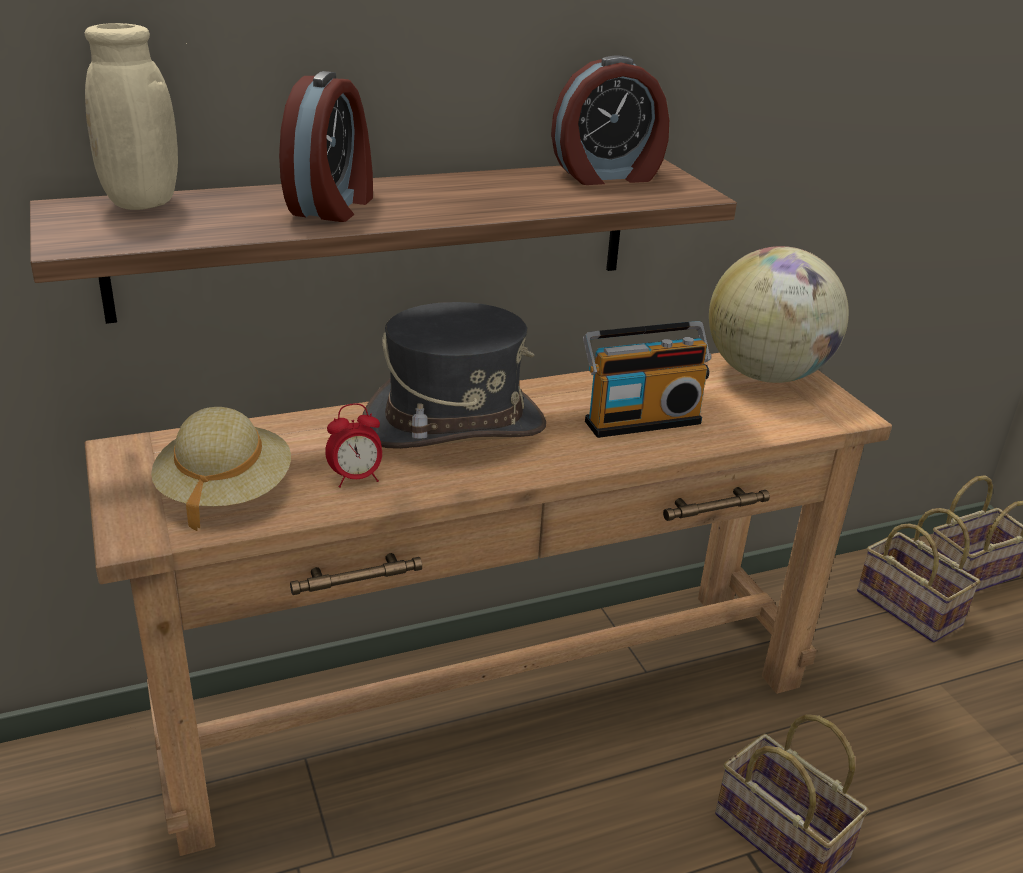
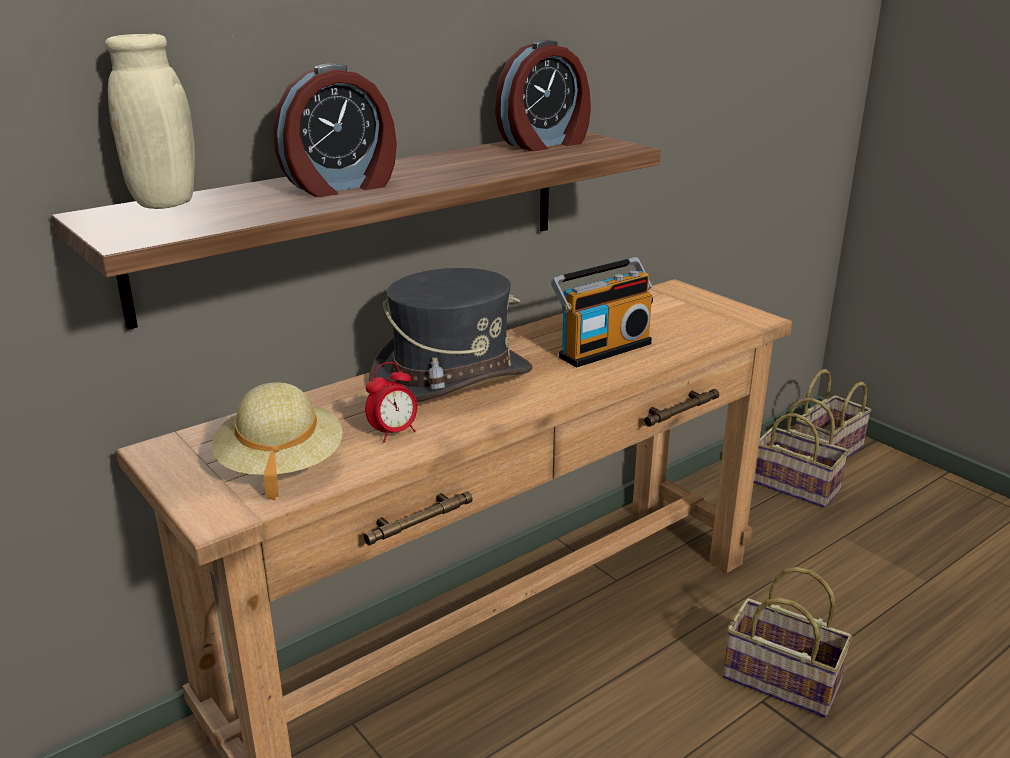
camera: 15 degrees left, 5 degrees down
alarm clock [279,71,373,222] -> alarm clock turned 60 degrees clockwise [273,63,397,197]
globe [709,246,849,383] -> none

